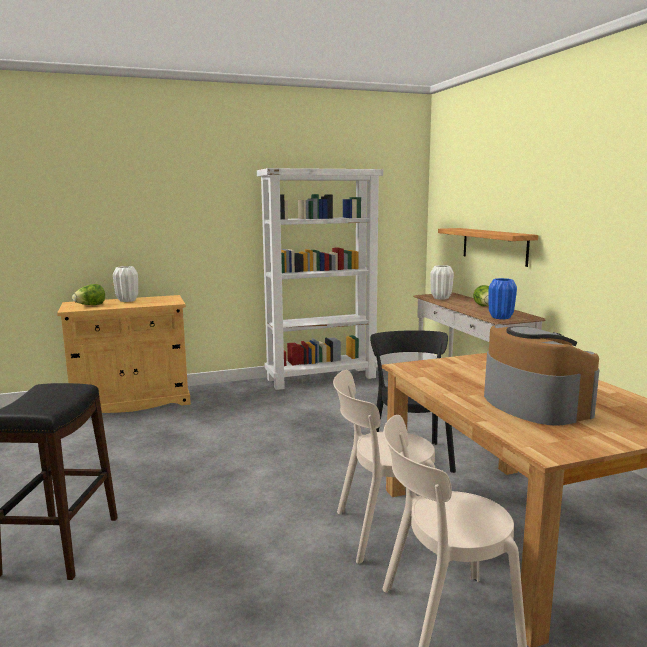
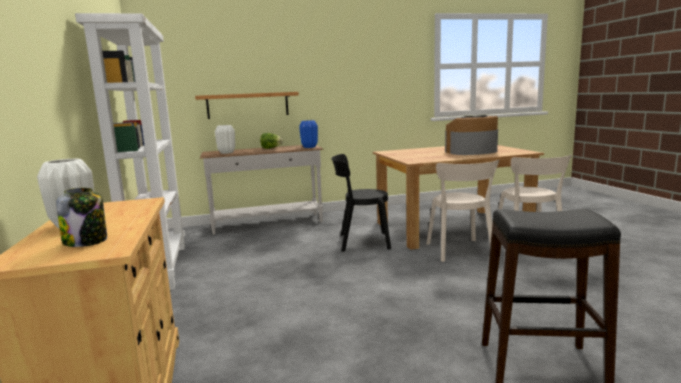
camera: 85 degrees left, 0 degrees up
lettuce [72,284,105,305] -> jar [56,188,107,247]

